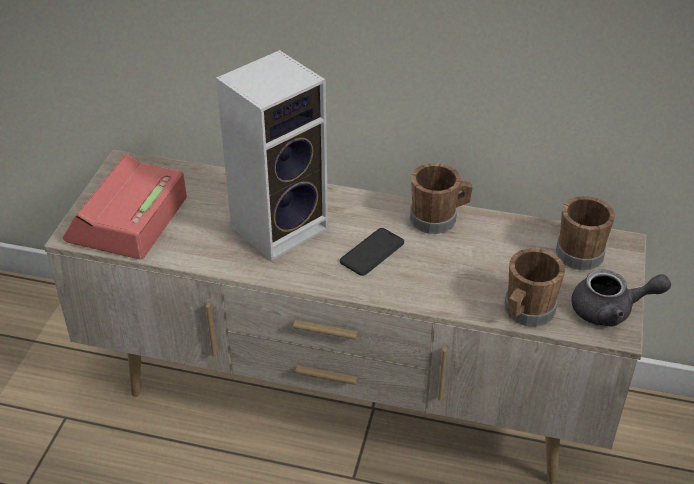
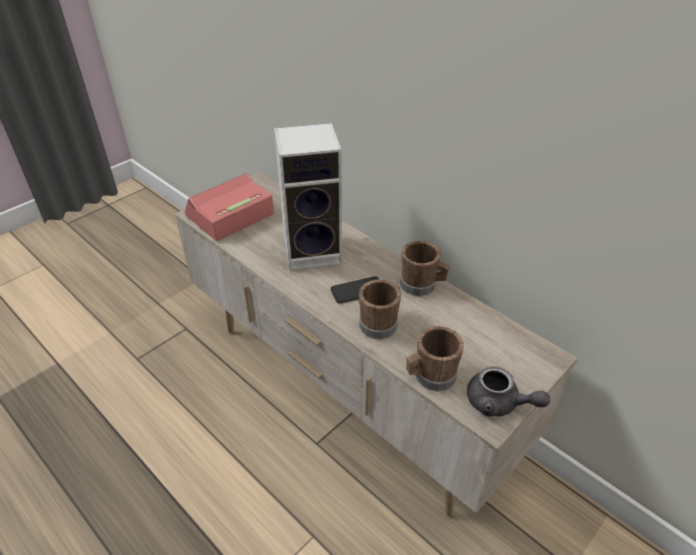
camera: 30 degrees right, 0 degrees up
brown mug [556,196,615,270] -> brown mug moved to [359,280,401,339]

